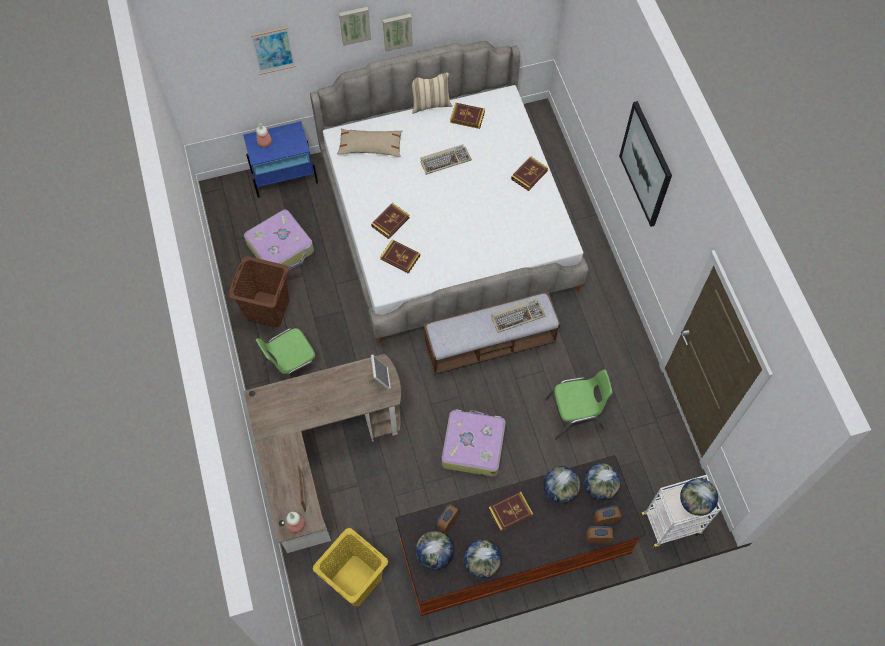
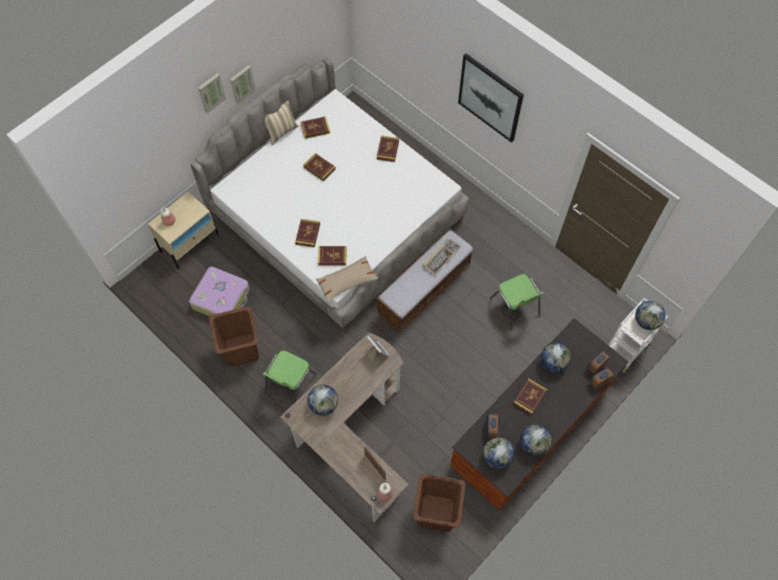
camera: 30 degrees left, 0 degrees up
blue nightstand [243,121,318,198] -> beige nightstand [148,192,219,269]
picture [250,27,296,75] -> none
yellow laundry basket [313,528,388,607] -> brown laundry basket [413,474,466,532]
beige pillow [337,129,402,157] -> beige pillow moved to [315,256,379,302]
keyboard [420,144,472,175] -> book [303,153,335,182]
suitcase [442,409,506,476] -> none
green chair [545,369,612,440] -> green chair turned 105 degrees clockwise [490,274,544,331]
globe [584,463,621,500] -> globe moved to [308,385,338,416]

